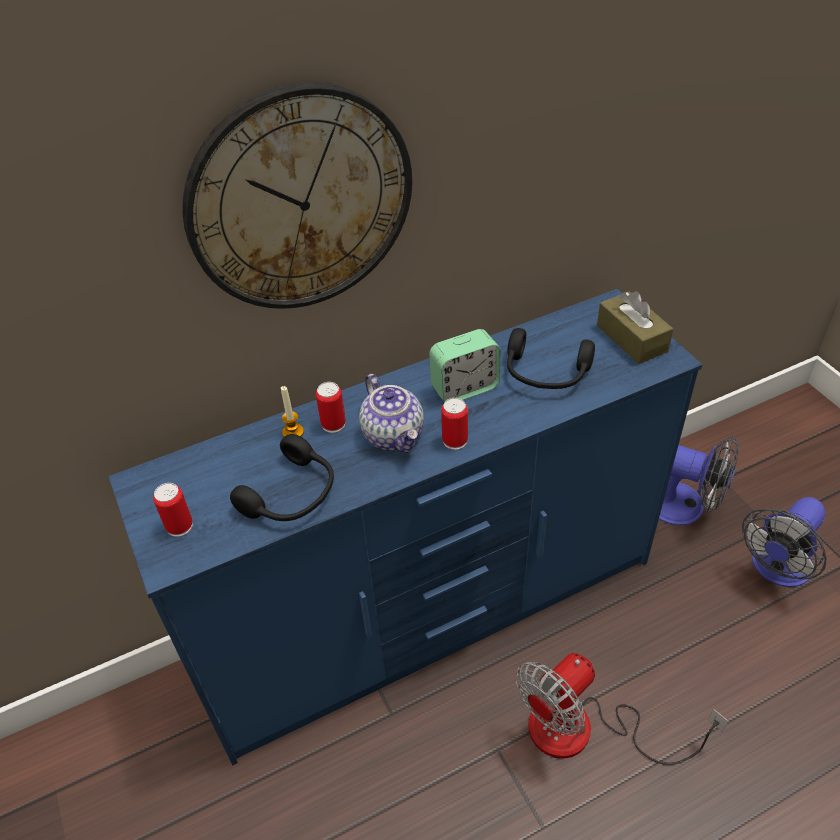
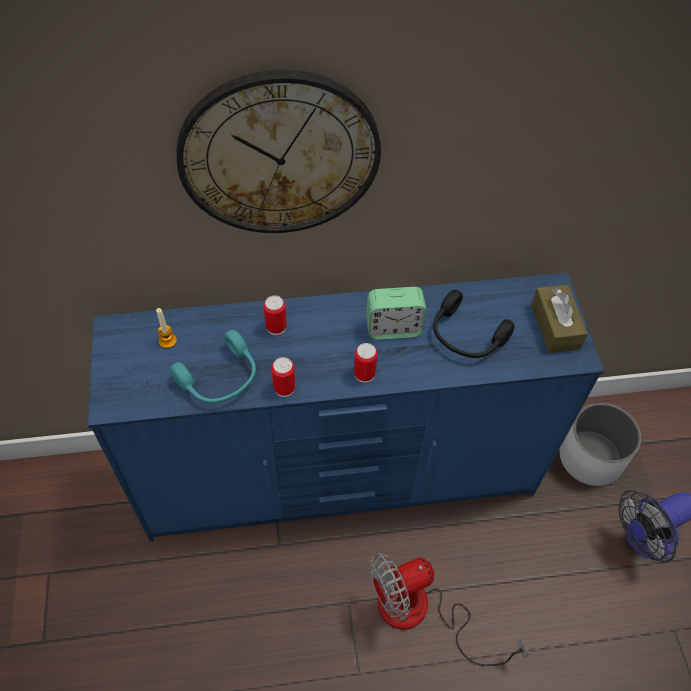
camera: 15 degrees right, 10 degrees up
can [153,483,193,537] -> can moved to [272,357,295,397]
black headphones [230,434,334,521] -> turquoise headphones [170,330,256,404]
candle [281,386,304,437] -> candle moved to [156,308,177,348]
teapot [359,374,424,453] -> none
fan [659,436,739,525] -> white planter [559,403,641,486]

